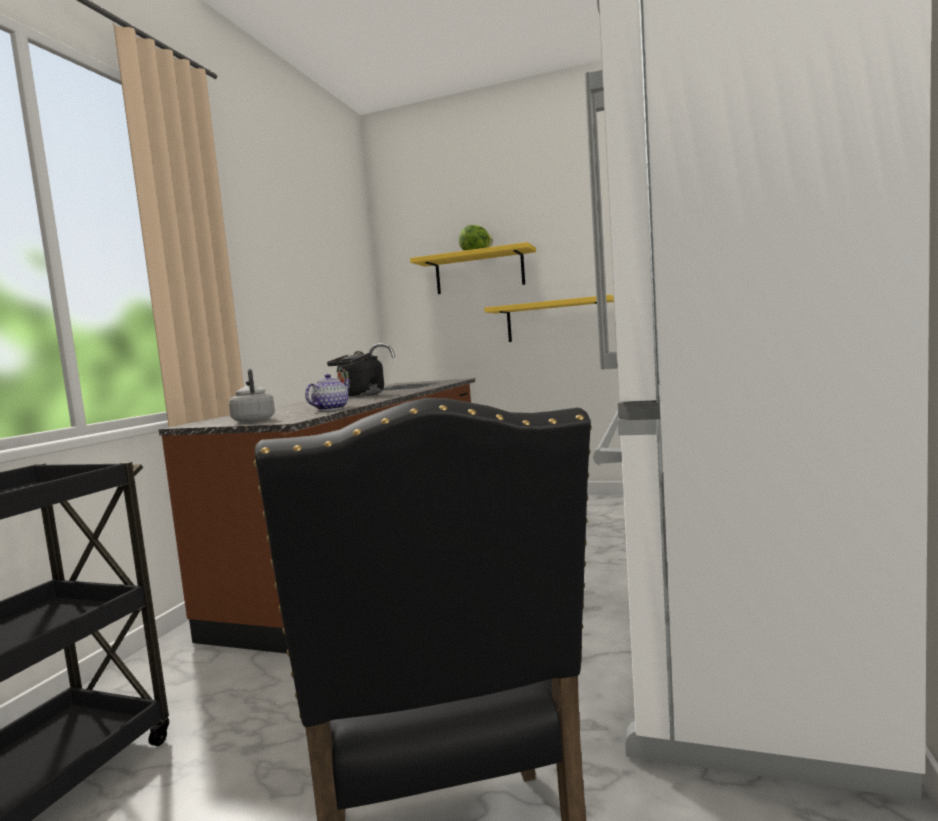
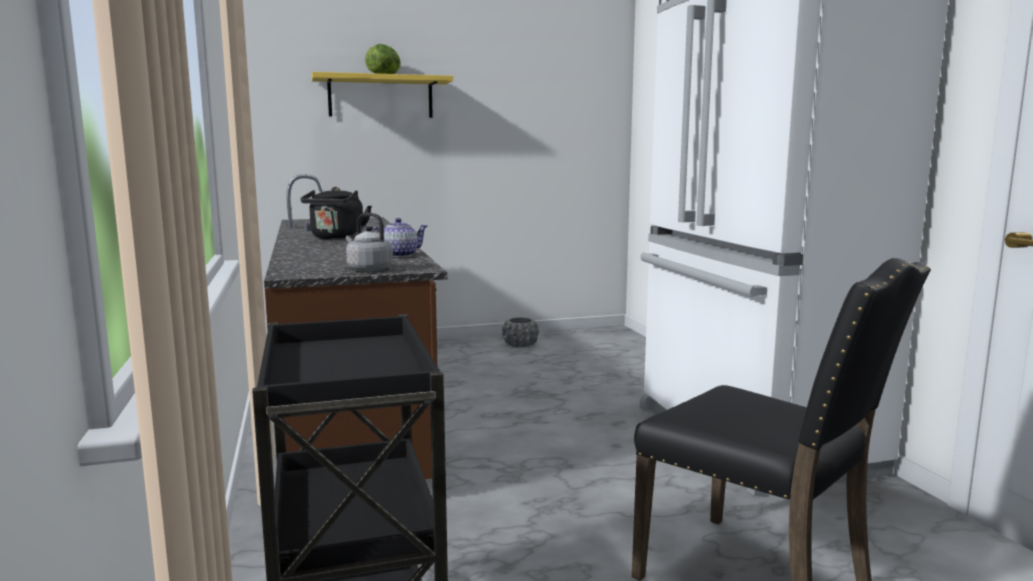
camera: 35 degrees left, 5 degrees up
teapot [305,374,350,411] -> teapot turned 60 degrees clockwise [372,218,428,257]
yellow shelf [484,295,614,342] -> none
none -> grey planter [502,317,539,348]

